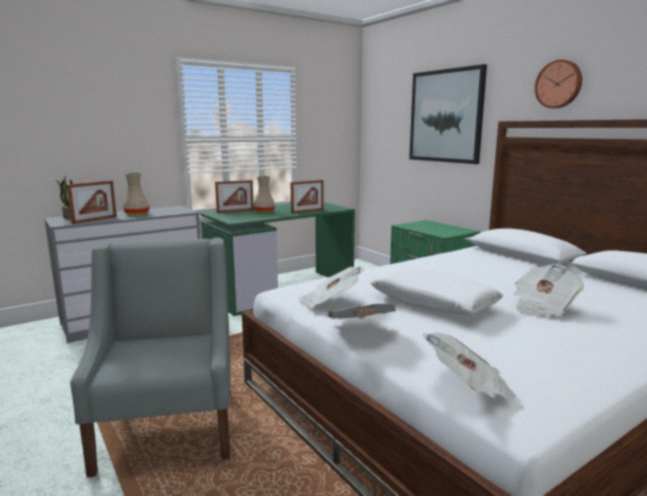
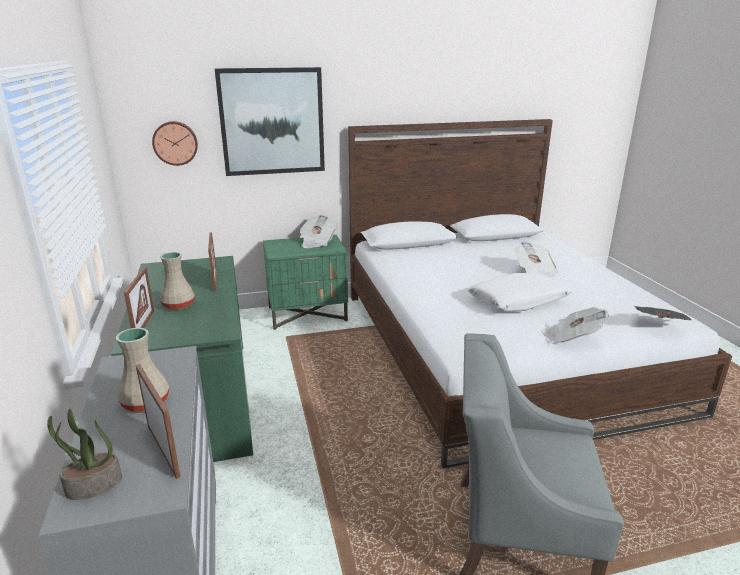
camera: 70 degrees left, 10 degrees up
newspaper [299,266,364,308] -> newspaper moved to [300,215,337,248]
wall clock [535,59,582,108] -> wall clock moved to [152,121,198,166]

